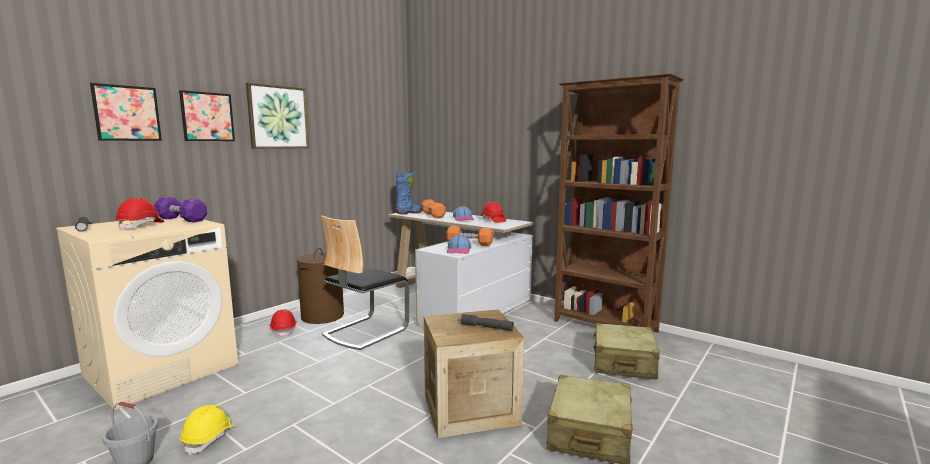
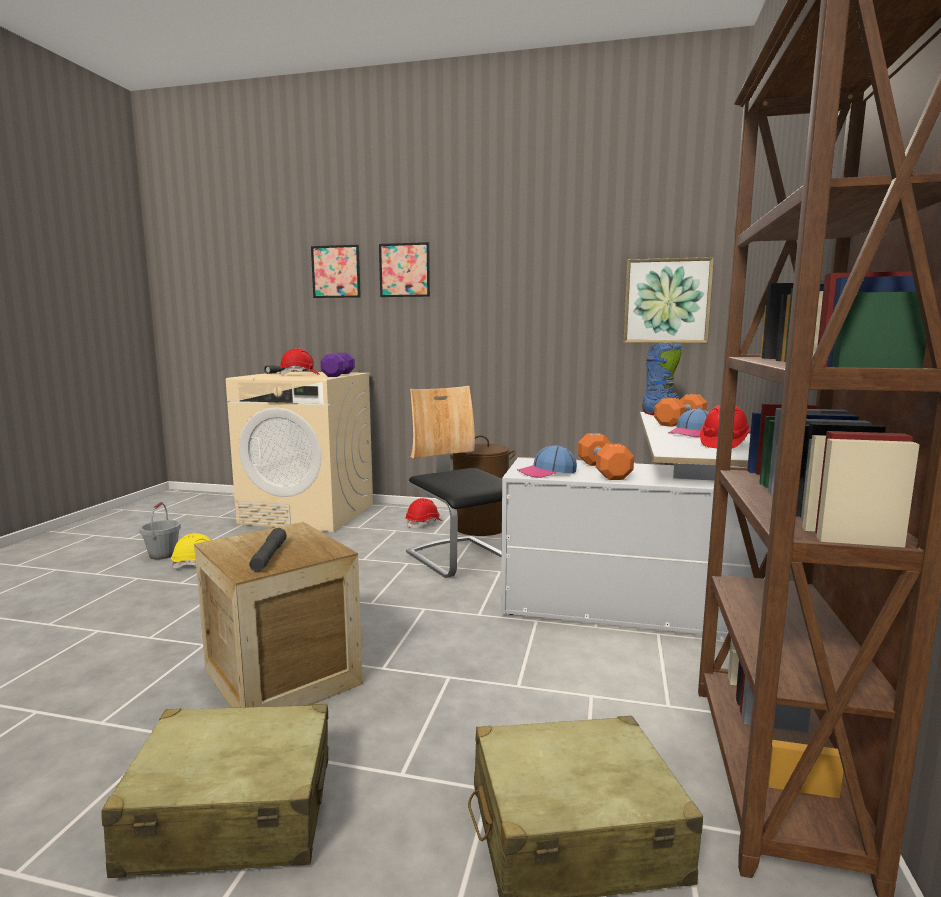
camera: 65 degrees right, 0 degrees up
picture [246,83,309,149] -> picture moved to [623,257,714,343]
chair [321,216,409,350] -> chair turned 45 degrees clockwise [406,386,502,578]

